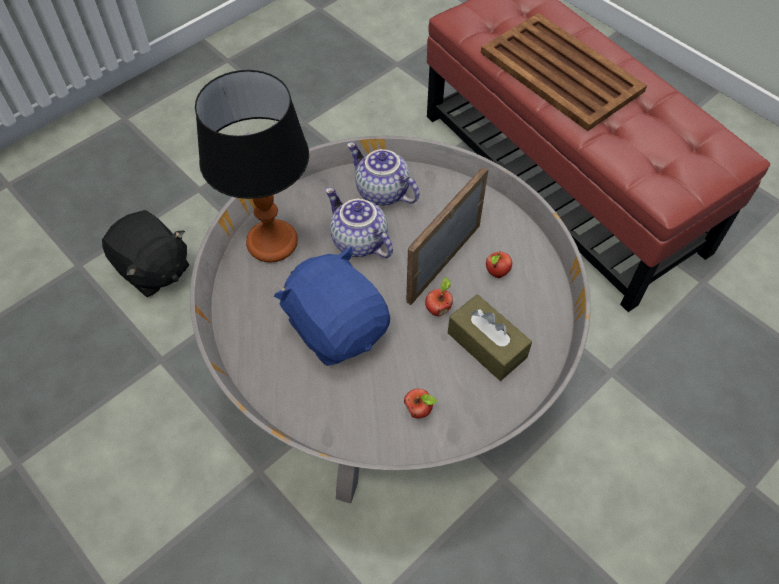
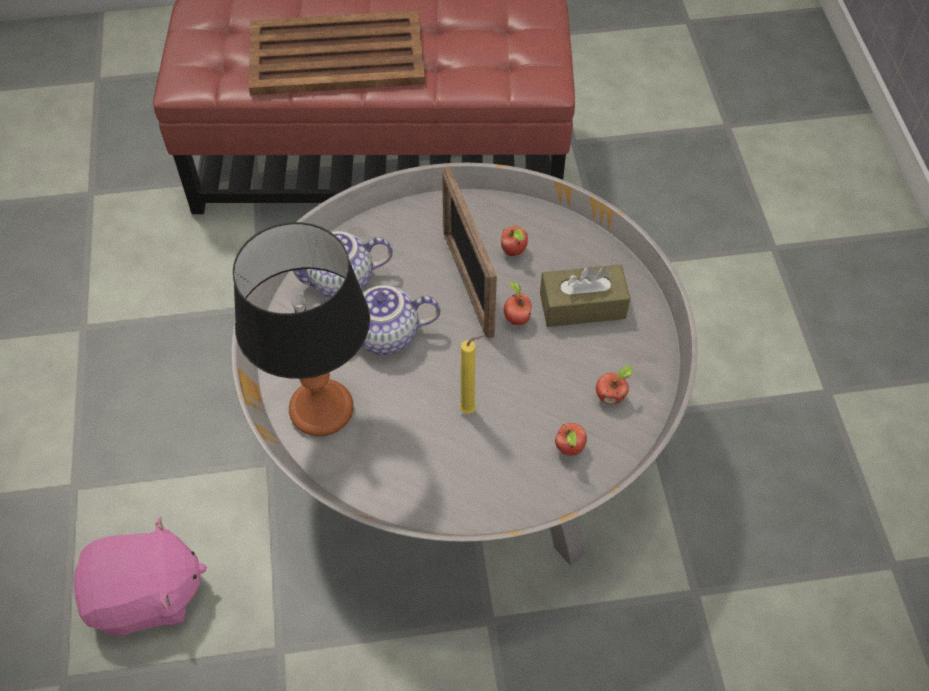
camera: 55 degrees left, 0 degrees up
black plush toy [102,210,190,297] -> pink plush toy [74,516,207,636]
blue plush toy [274,247,390,366] -> yellow candle [460,336,483,414]
none -> apple [555,423,587,456]

